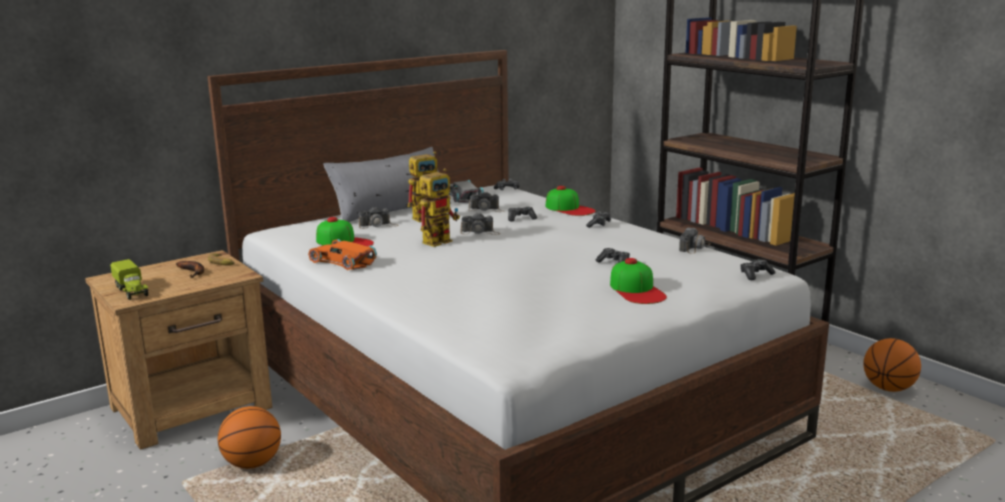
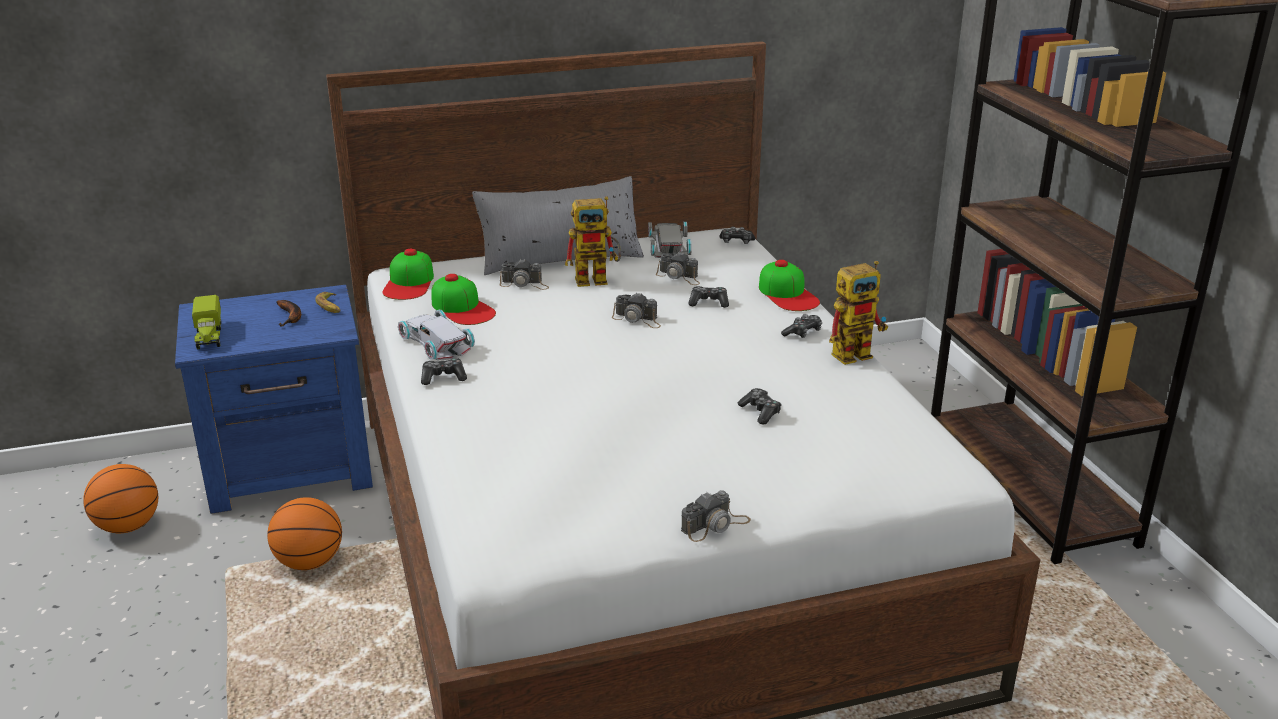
camera: 20 degrees right, 10 degrees up
brown nightstand [85,250,272,450] -> blue nightstand [175,285,373,514]
orange toy car [308,239,377,270] -> white toy car [398,310,475,360]
toy robot [419,168,460,247] -> toy robot moved to [829,261,888,365]
cap [610,258,667,304] -> cap moved to [382,249,434,300]
camera [679,227,711,254] -> camera moved to [681,490,751,542]
game controller [740,259,776,280] -> game controller moved to [421,358,467,385]
basketball [863,338,921,392] -> basketball moved to [83,464,158,533]

